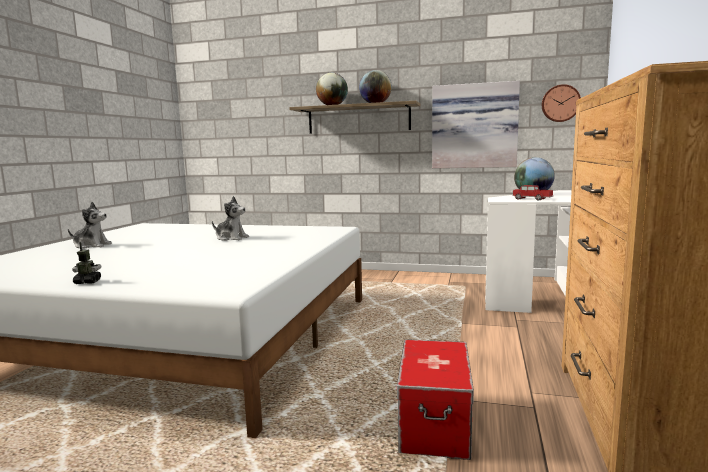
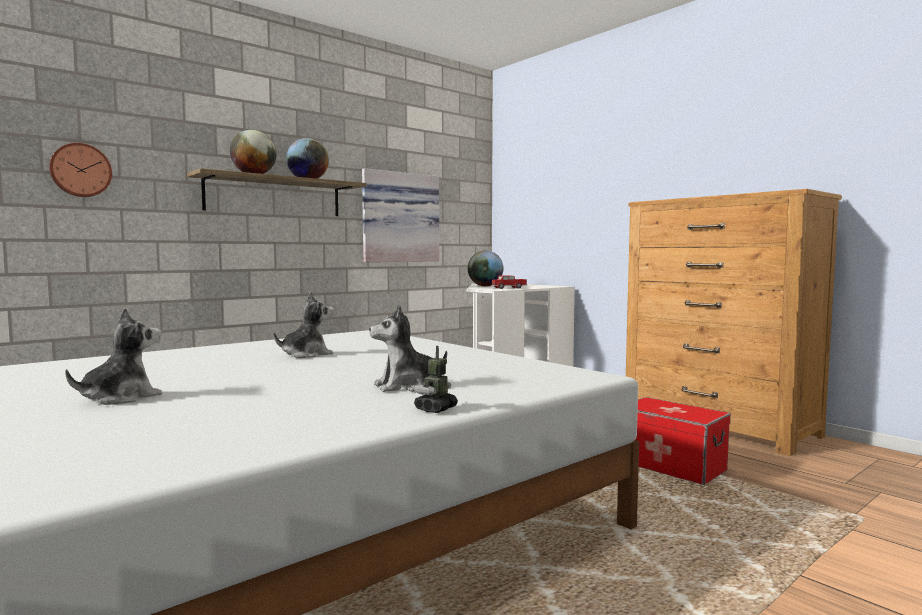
camera: 55 degrees left, 5 degrees down
wall clock [542,84,581,122] -> wall clock moved to [49,143,112,197]
none -> plush toy [369,305,447,392]

